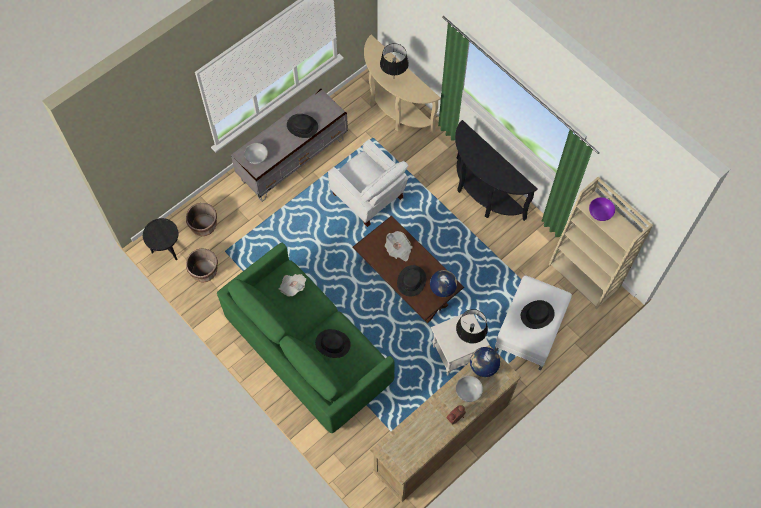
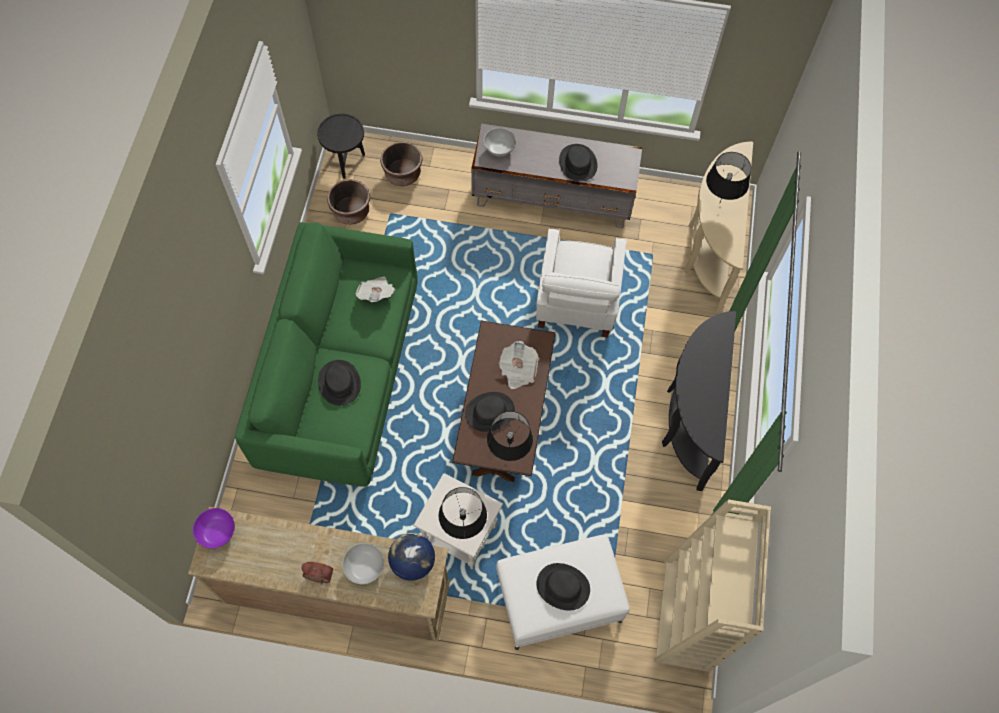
camera: 50 degrees right, 0 degrees up
globe [430,270,457,297] -> black table lamp [487,411,533,461]
purple bowl [589,197,615,221] -> purple bowl moved to [193,508,235,548]

